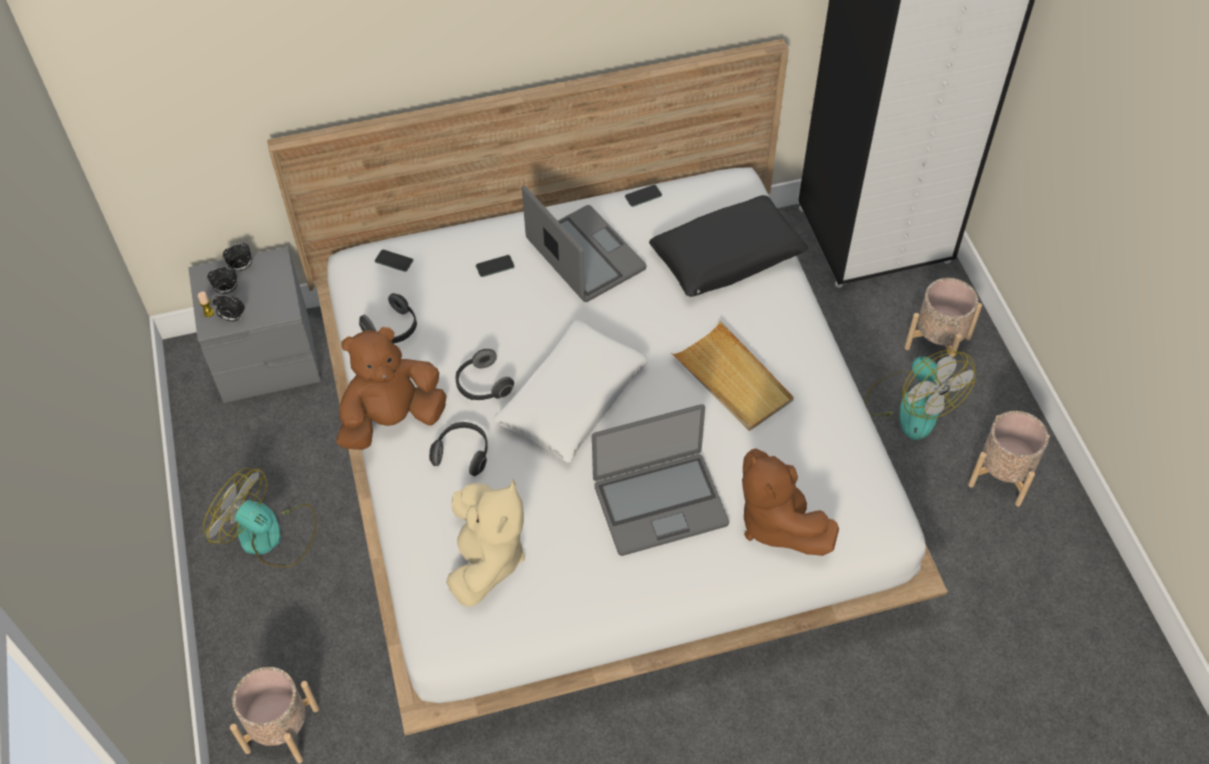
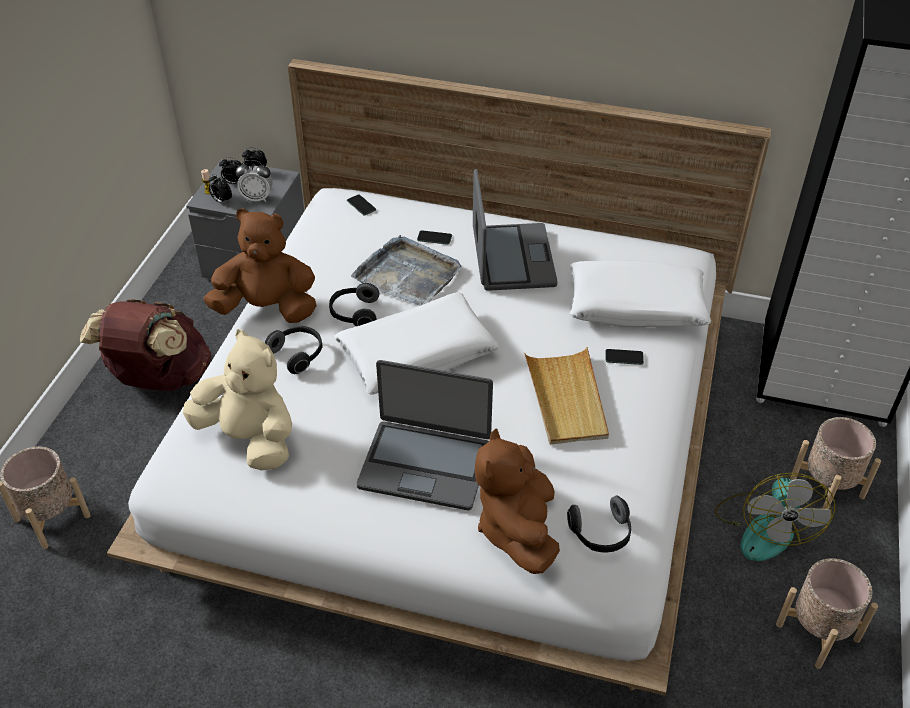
camera: 30 degrees right, 10 degrees down
fan [203,468,317,567] -> brown backpack [80,299,211,391]
headphones [359,293,417,343] -> headphones moved to [567,495,631,553]
beige plush toy [446,479,525,607] -> beige plush toy turned 90 degrees counterclockwise [183,329,292,470]
phone [625,185,662,207] -> phone moved to [605,349,644,365]
black pillow [649,195,809,297] -> white pillow [570,260,711,327]
none -> alarm clock [236,160,273,202]
none -> grey tray [351,235,461,306]

